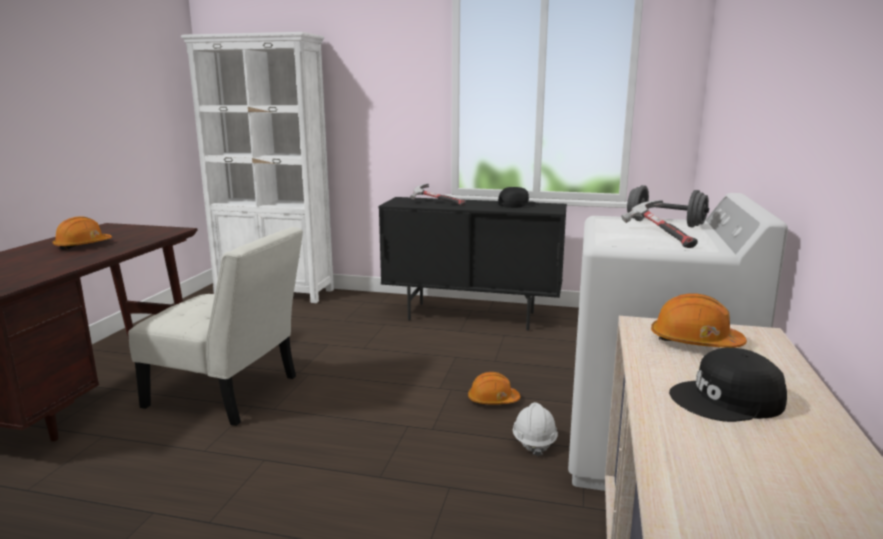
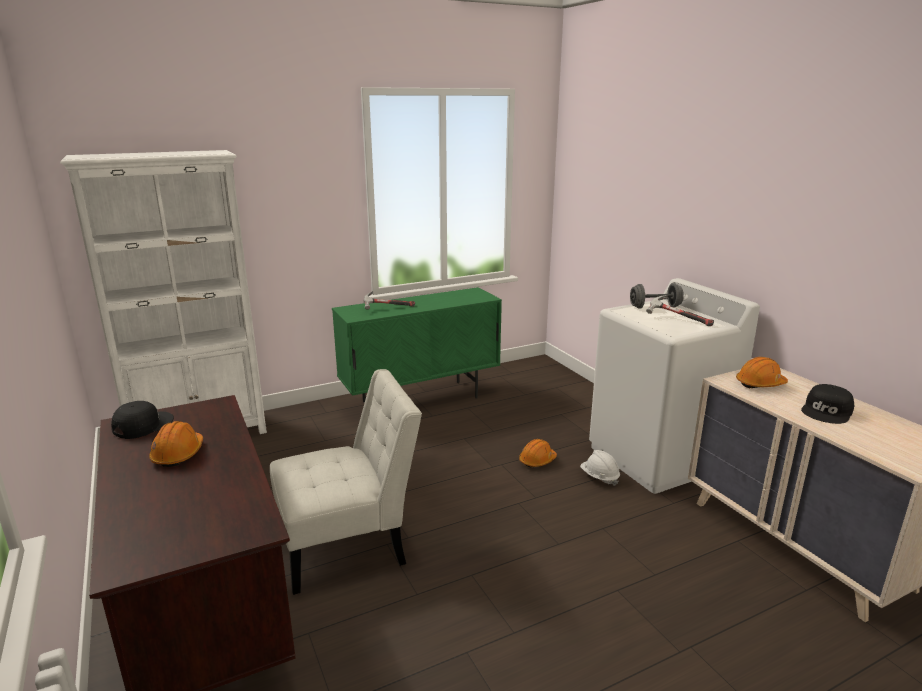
camera: 40 degrees left, 5 degrees up
black cabinet [378,197,567,331] -> green cabinet [332,287,502,403]
black cap [498,187,538,208] -> black cap moved to [111,401,174,439]

